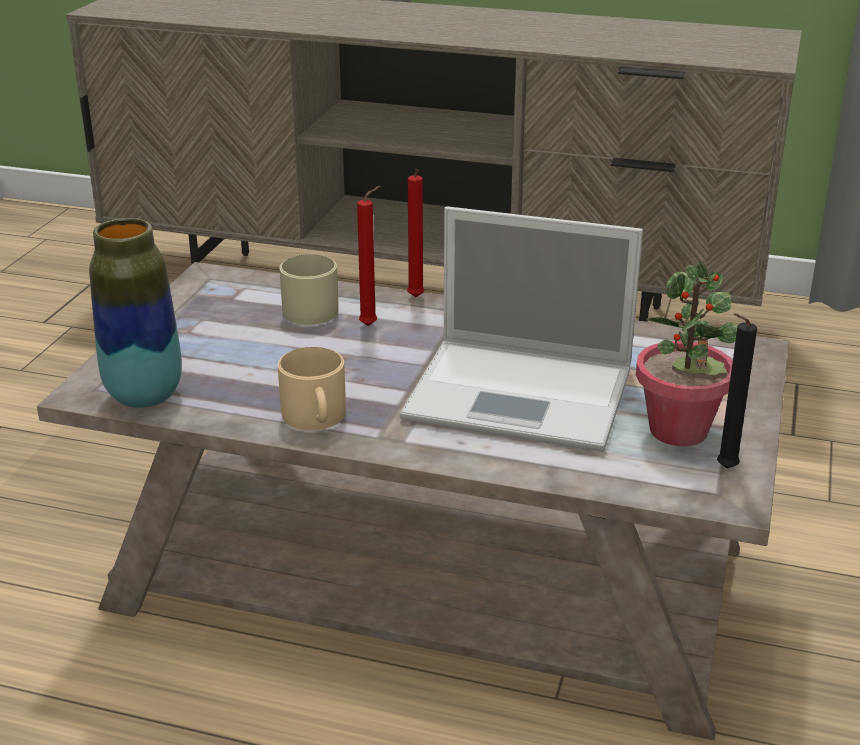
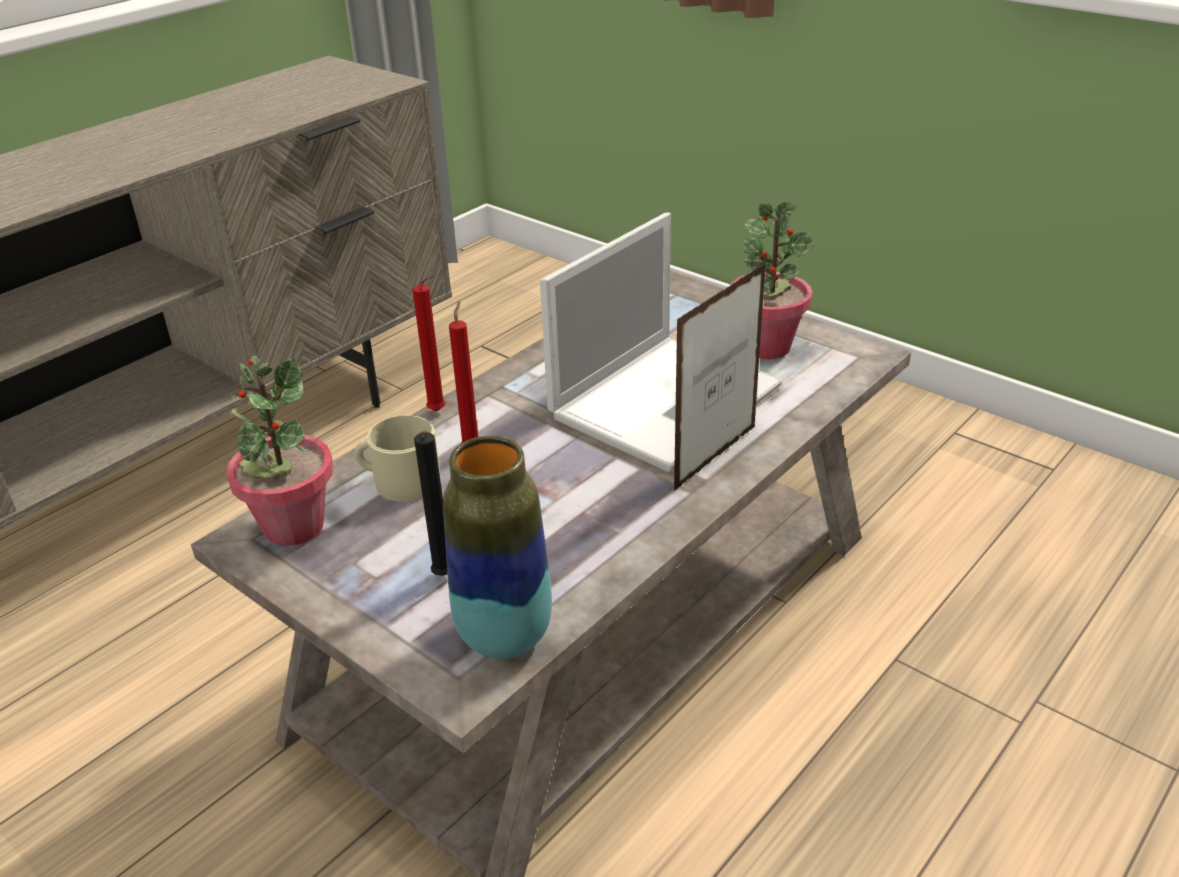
camera: 65 degrees left, 5 degrees up
beige mug [278,347,346,430] -> none
black candle [717,313,757,468] -> black candle moved to [414,430,447,576]
none -> potted plant [226,356,334,546]
none -> picture frame [674,262,766,491]

